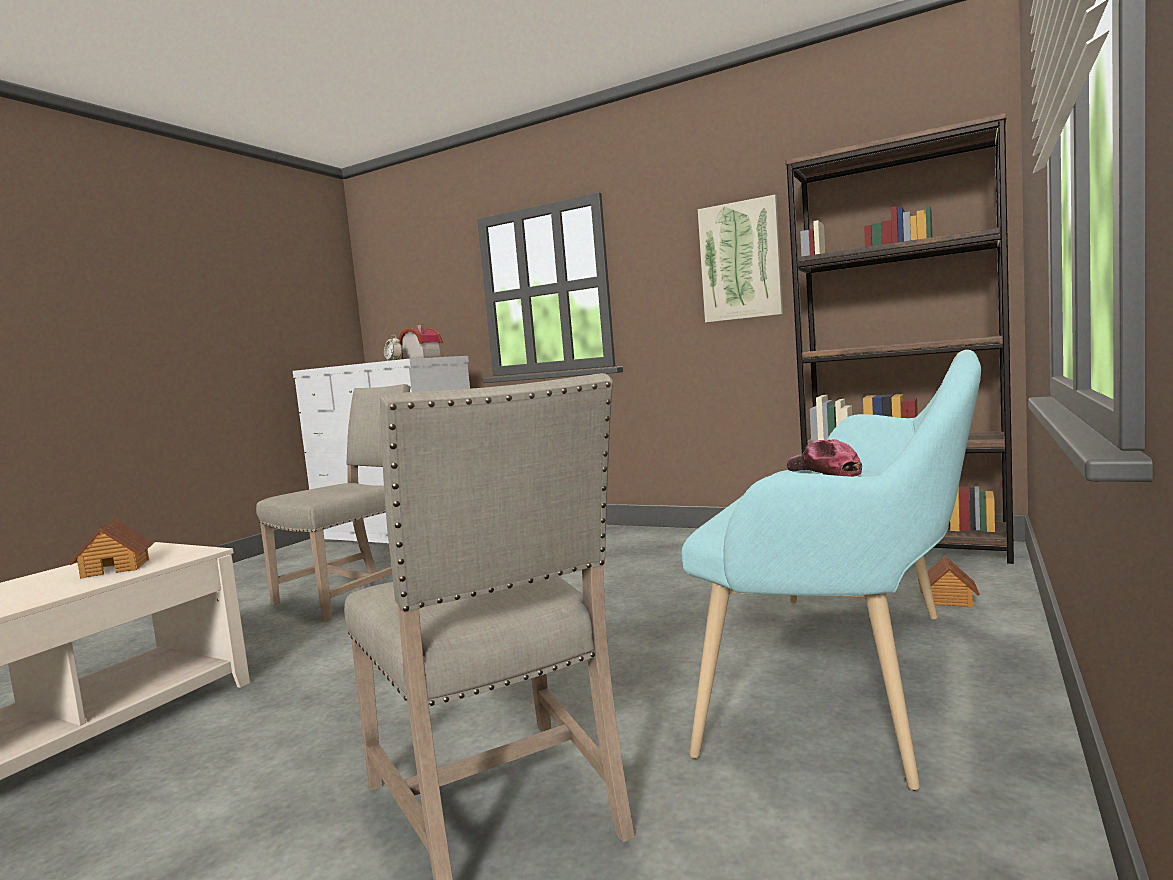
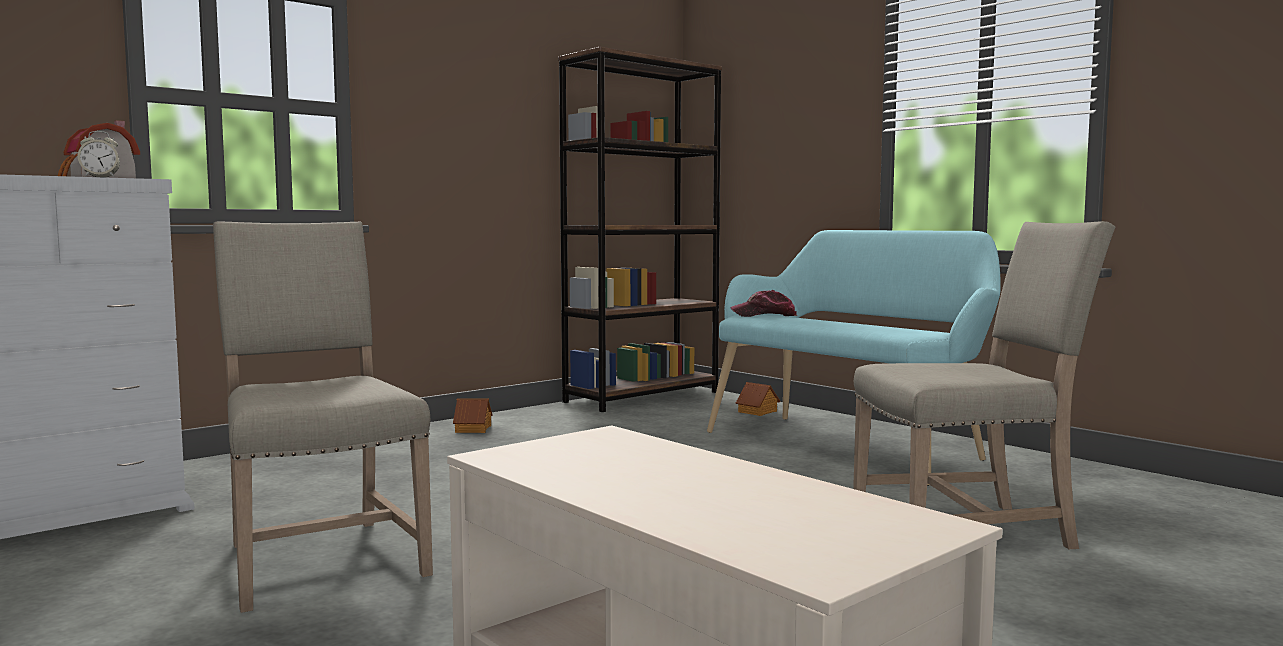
camera: 70 degrees left, 0 degrees up
toy house [68,519,153,578] -> toy house moved to [453,398,493,433]
picture [698,195,783,323] -> none

